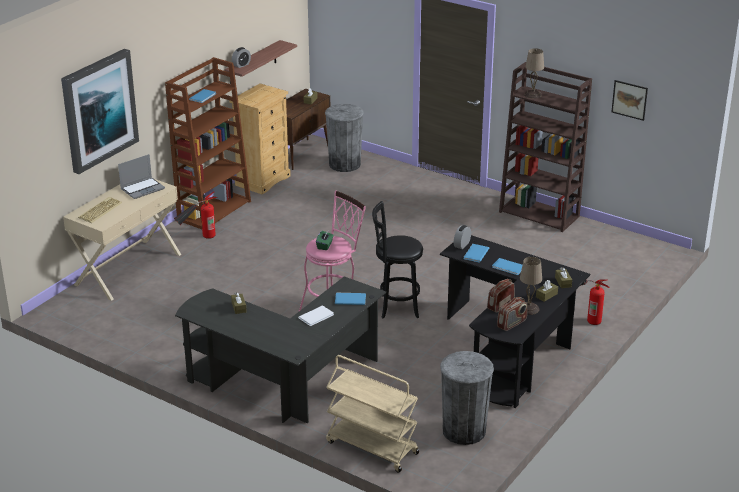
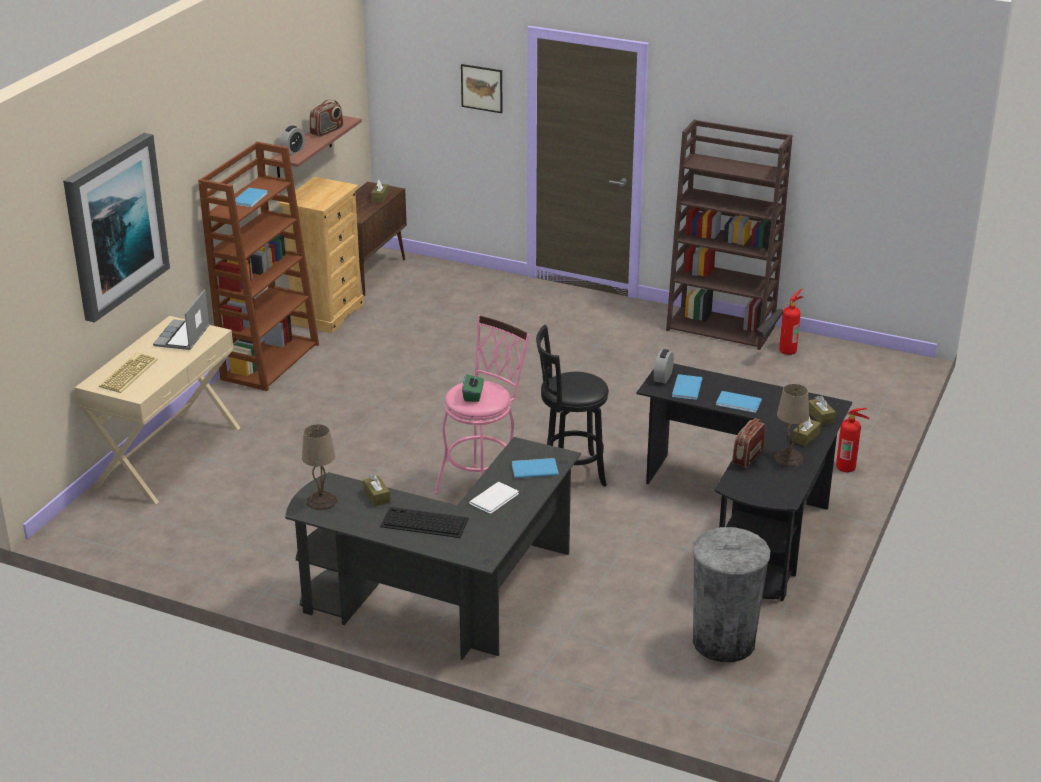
camera: 10 degrees left, 0 degrees up
laptop [118,154,165,199] -> laptop turned 150 degrees clockwise [153,289,210,350]
fire extinguisher [174,191,217,239] -> fire extinguisher moved to [755,289,804,355]
grey trash can [325,104,364,172] -> none
beige cart [326,355,419,473] -> none
radio [497,297,527,331] -> radio moved to [309,100,343,137]
beige table lamp [524,48,544,99] -> beige table lamp moved to [302,424,338,510]
picture [611,80,648,121] -> picture moved to [461,64,502,113]
none -> keyboard [380,507,469,538]

